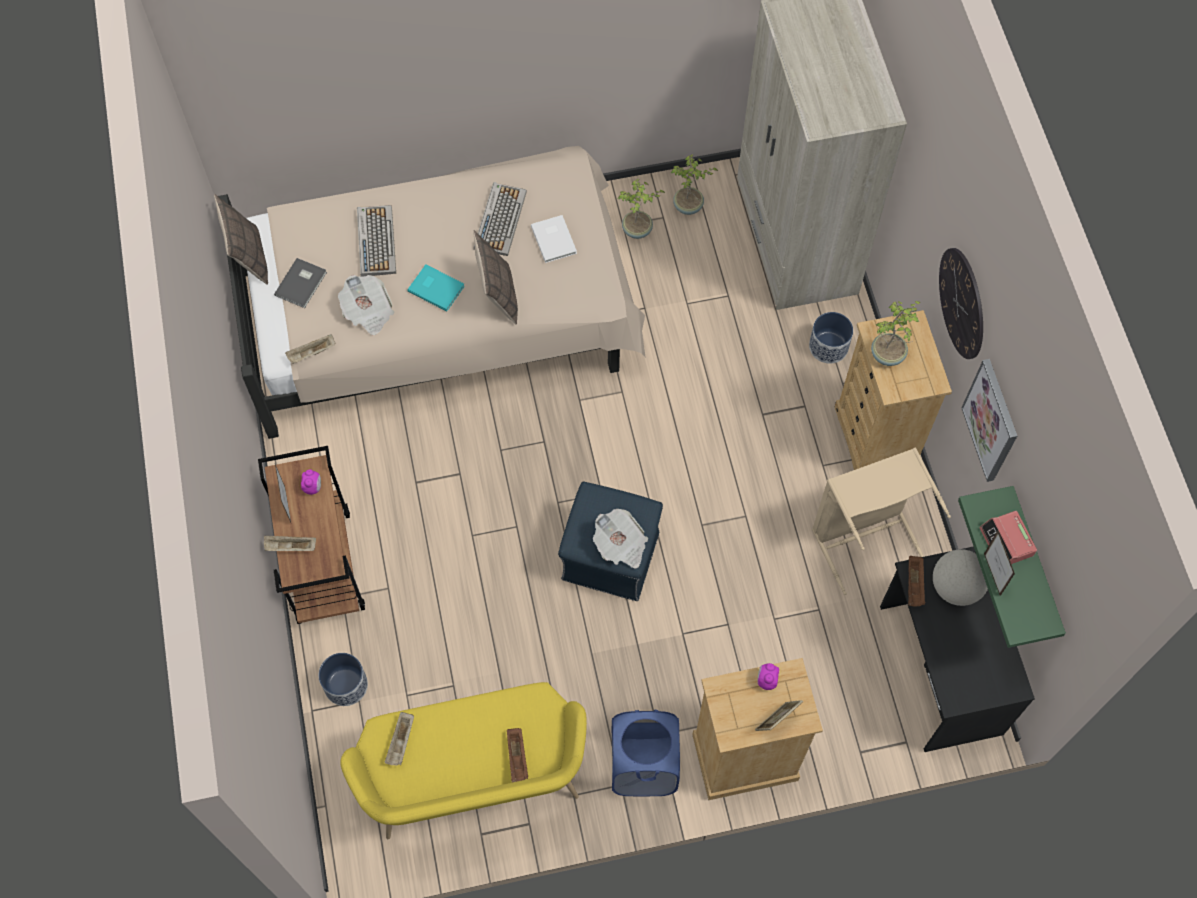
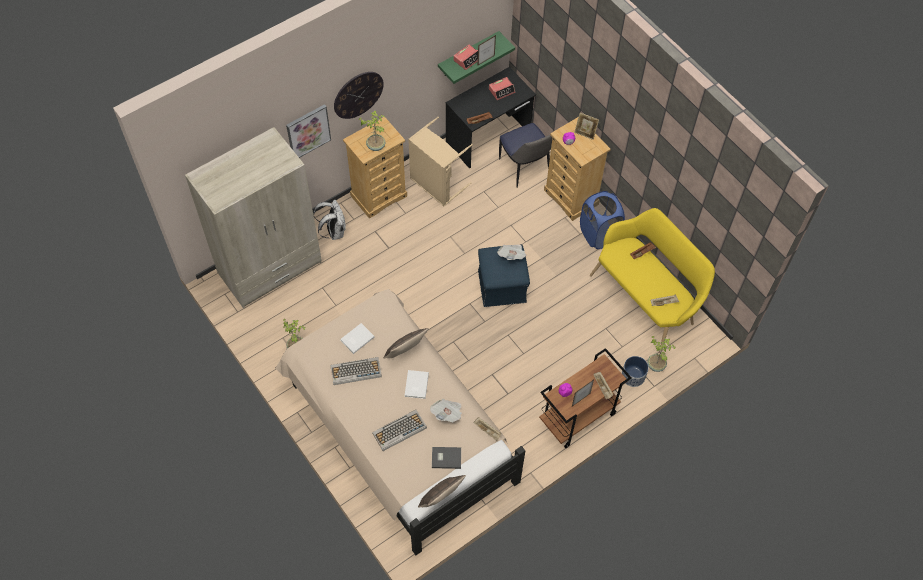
camera: 115 degrees left, 5 degrees down
turquoise book [408,264,465,311] -> white book [404,370,429,399]
potted plant [671,154,718,215] -> potted plant moved to [647,336,676,372]
planter [809,312,853,364] -> white backpack [314,200,346,240]
globe [933,549,988,606] -> none
picture [961,359,1017,482] -> picture moved to [286,104,331,158]
none -> alarm clock [489,77,515,100]
none -> chair [499,123,553,188]

